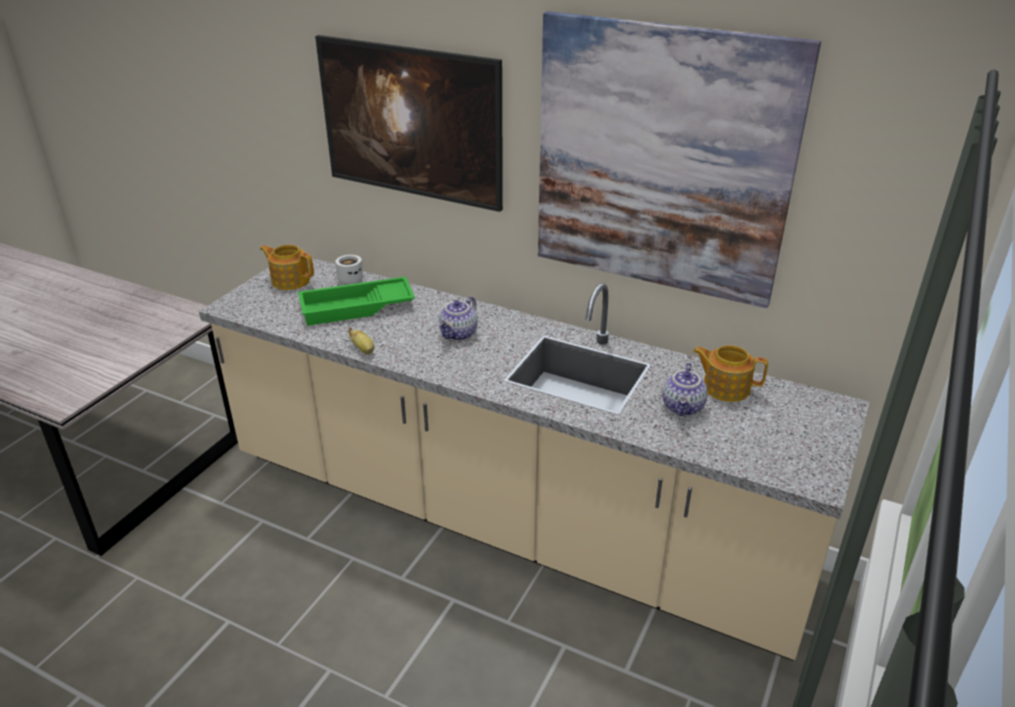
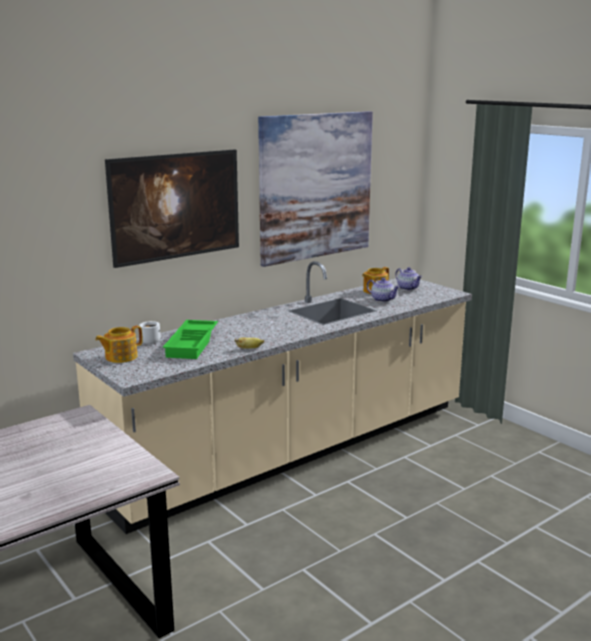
camera: 65 degrees left, 15 degrees down
teapot [438,296,478,341] -> teapot moved to [395,267,422,290]

